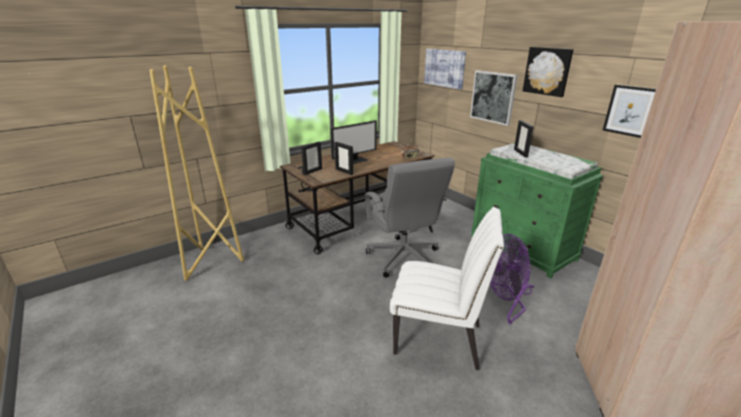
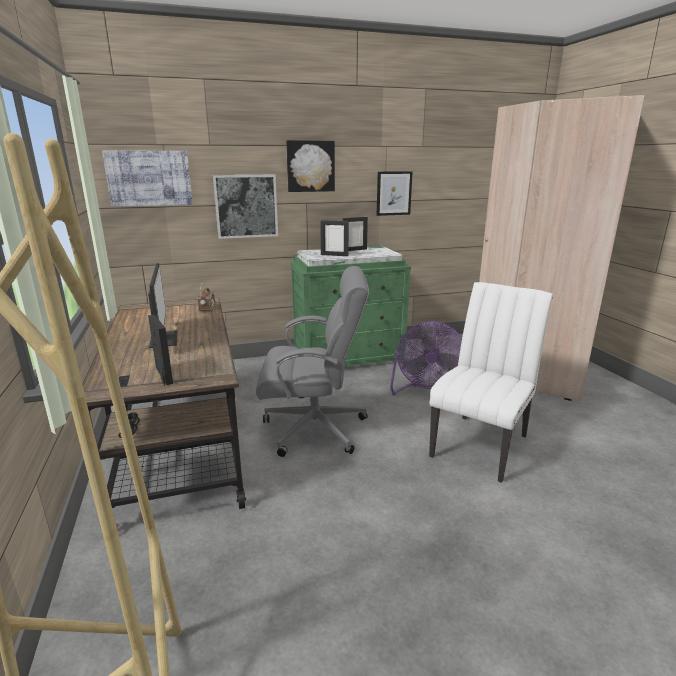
camera: 70 degrees left, 5 degrees down
picture frame [335,142,353,175] -> picture frame moved to [342,217,368,251]

